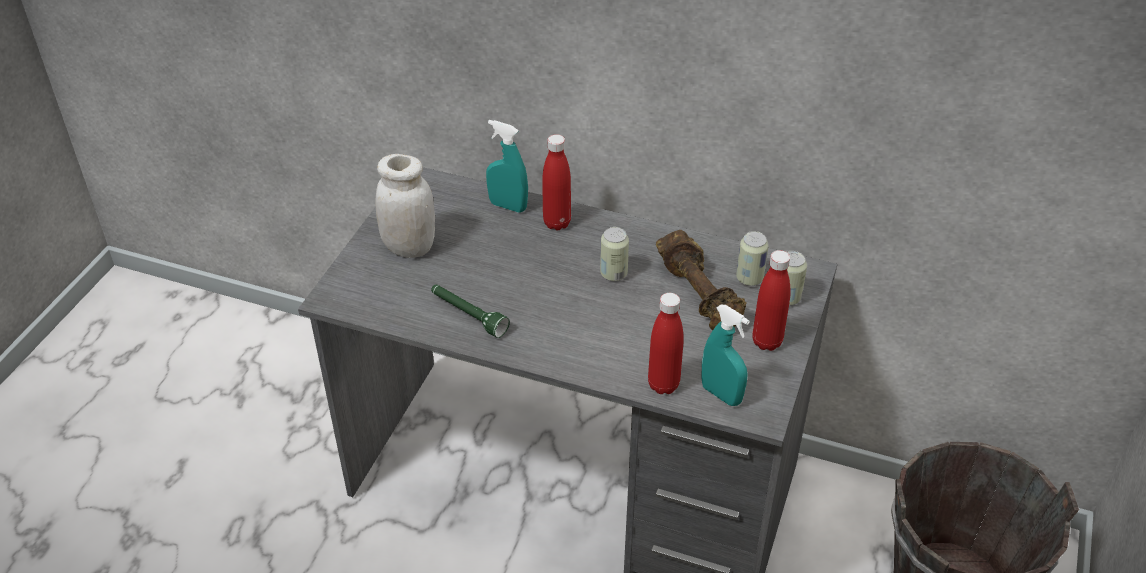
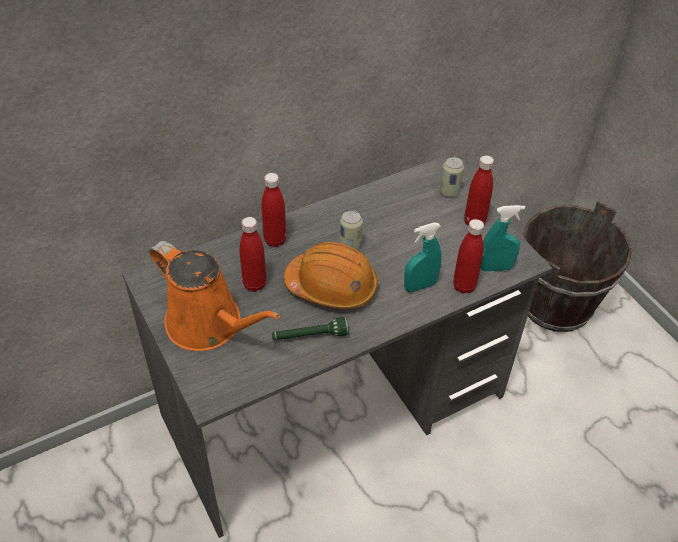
camera: 50 degrees left, 5 degrees up
white jar [376,154,435,258] -> orange watering can [149,241,280,351]
turquoise spray bottle [486,120,528,213] -> turquoise spray bottle moved to [404,222,442,292]
brown dumbbell [656,230,747,330] -> none
can [736,231,769,286] -> none
none -> red bottle [239,217,266,292]
none -> orange hard hat [284,242,378,309]

